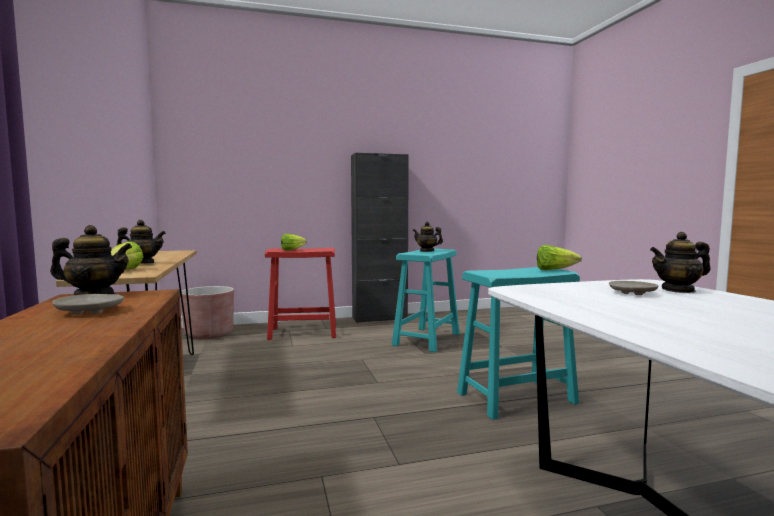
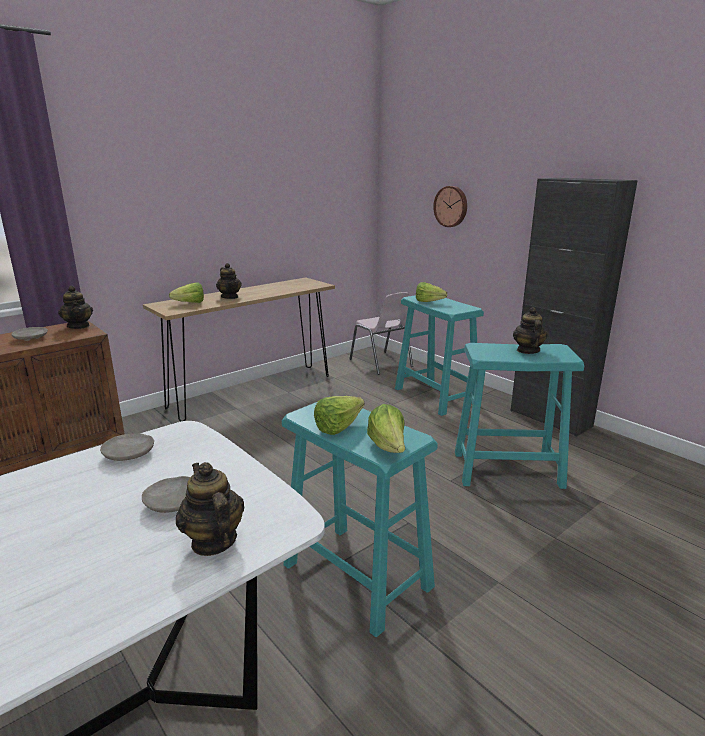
camera: 65 degrees right, 15 degrees up
brown planter [180,286,234,339] -> pink chair [349,292,413,375]
red stool [265,248,336,340] -> turquoise stool [395,295,484,416]
none -> beige plate [100,433,154,461]
none -> lettuce [314,396,364,435]
none -> wall clock [433,186,467,227]

